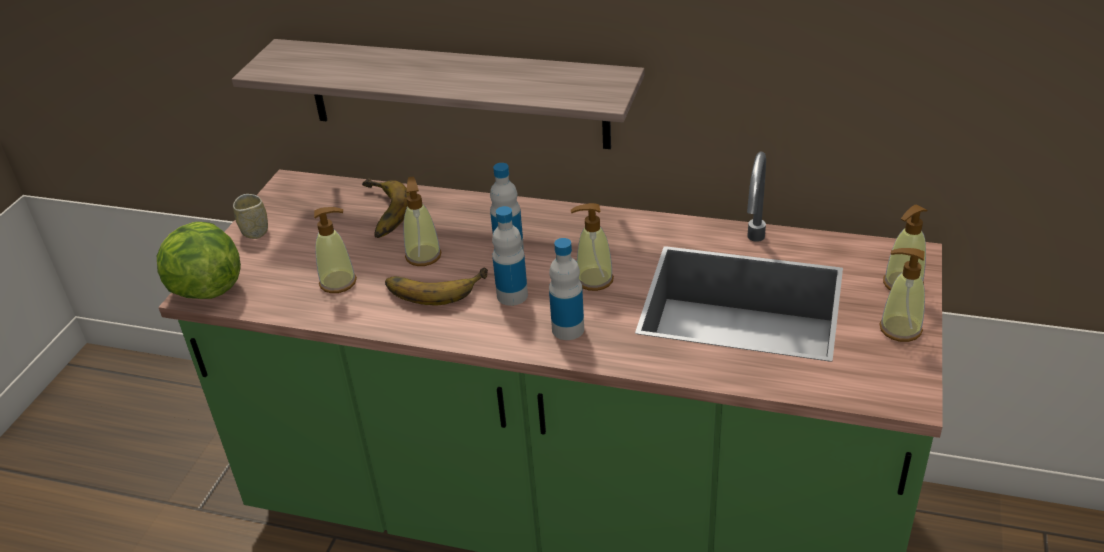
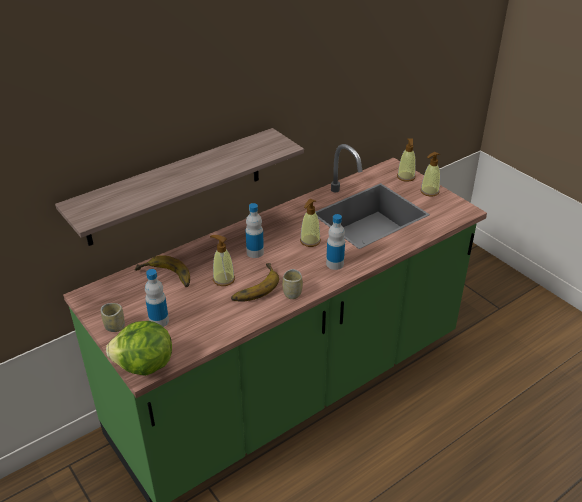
camera: 55 degrees left, 0 degrees up
soap dispenser [314,207,357,293] -> none
bottle [492,206,528,306] -> bottle moved to [145,269,169,327]
none -> cup [282,269,303,299]

